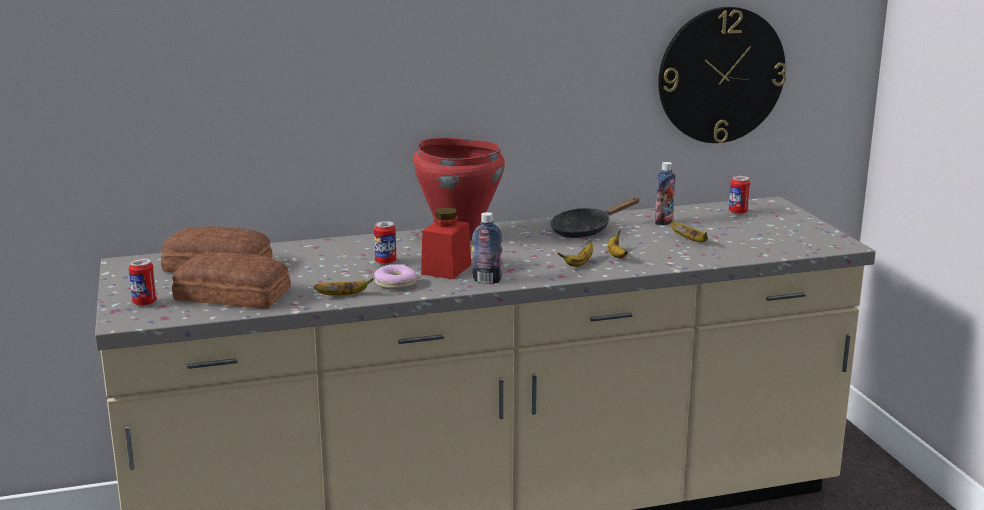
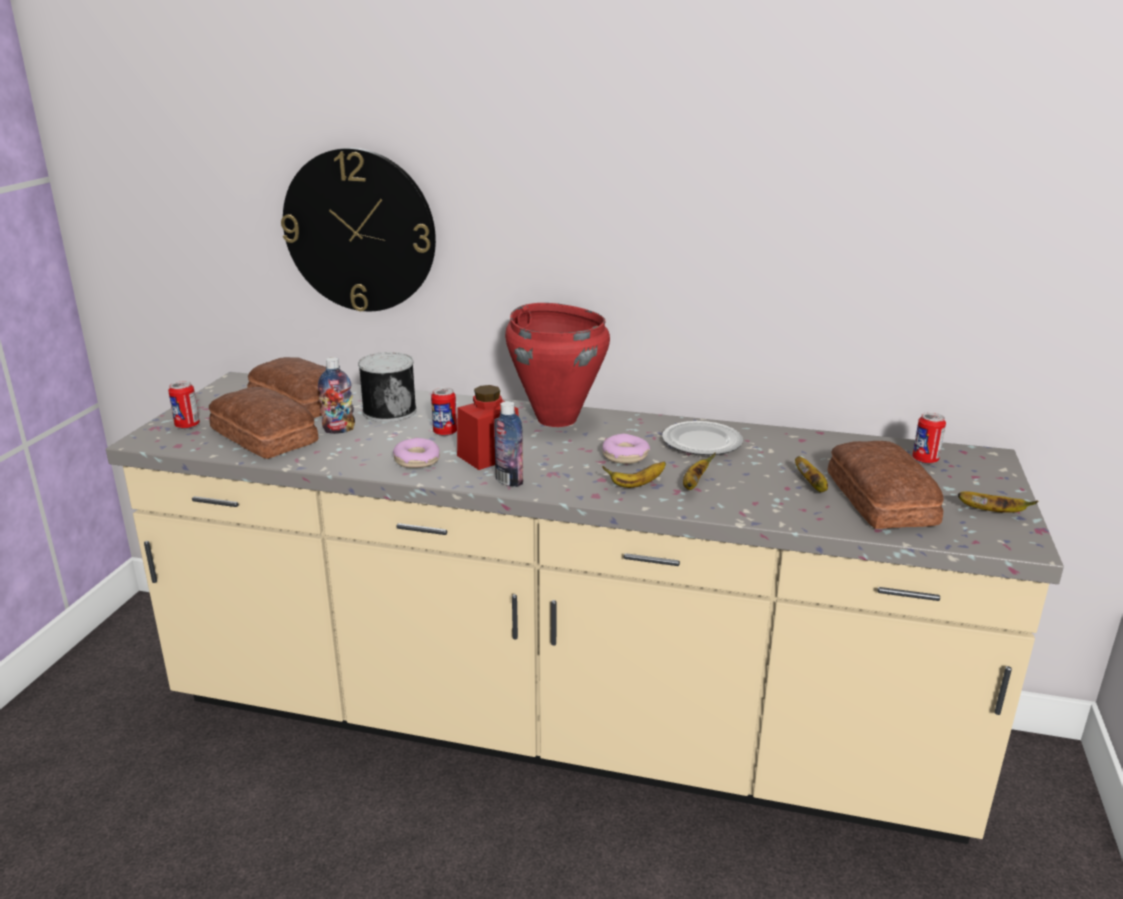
camera: 30 degrees right, 5 degrees up
banana [314,278,374,295] -> banana moved to [958,491,1038,513]
black frying pan [550,197,640,238] -> plate [662,421,743,455]
bottle [655,162,675,225] -> bottle moved to [318,357,355,434]
wall clock [658,7,787,143] -> wall clock moved to [281,148,436,311]
none -> can [358,352,417,422]
none -> donut [603,434,650,464]
none -> bread [828,441,944,529]

